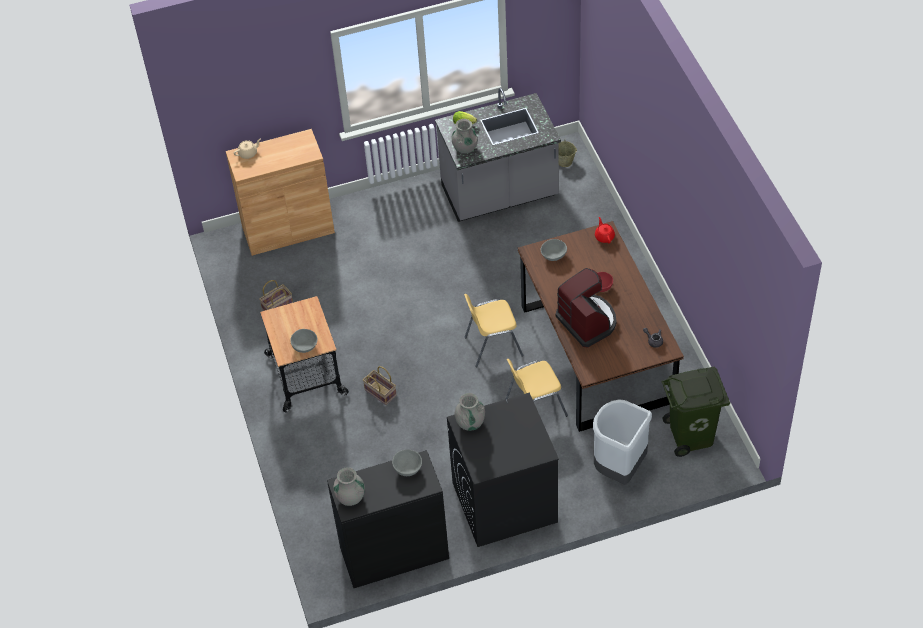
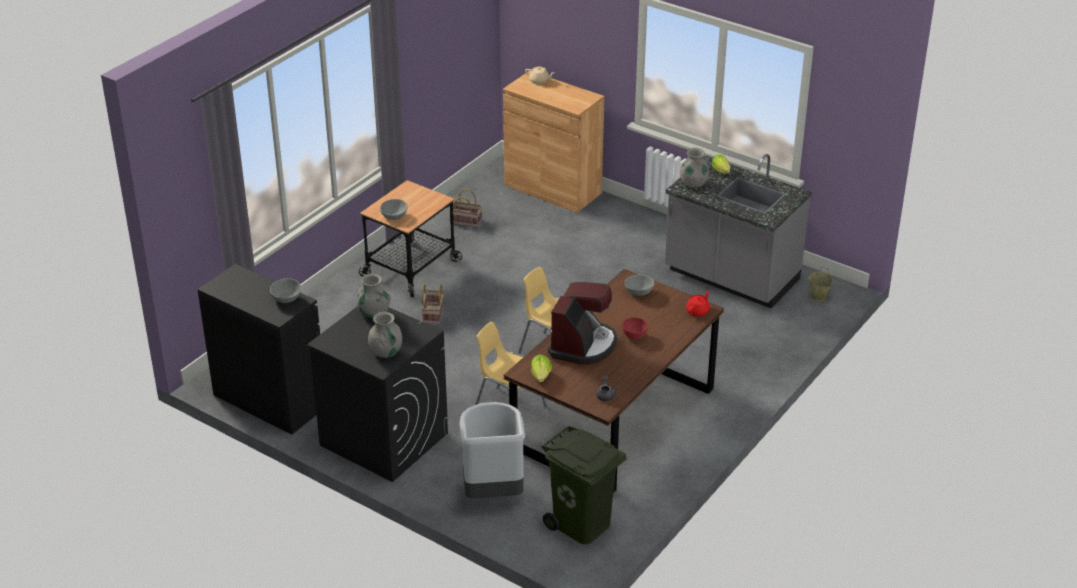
camera: 50 degrees right, 15 degrees down
grey vase [333,467,365,506] -> grey vase moved to [368,312,402,358]
none -> lettuce [531,354,552,382]

